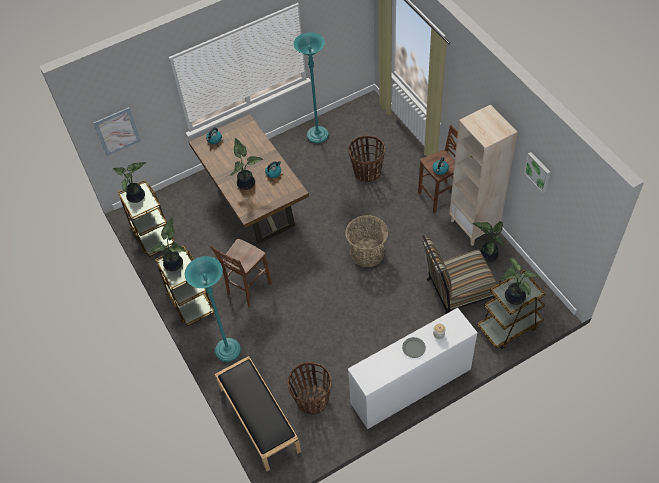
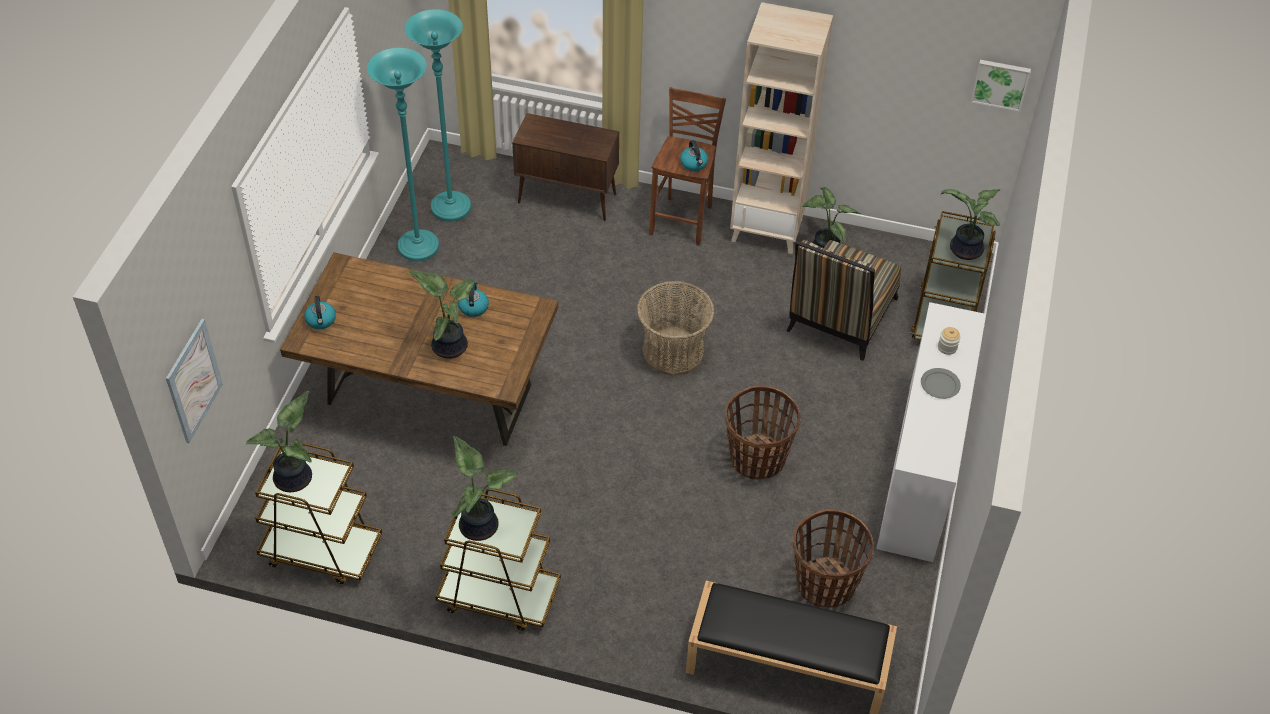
camera: 50 degrees left, 5 degrees down
turquoise floor lamp [185,256,241,362] -> turquoise floor lamp moved to [405,9,471,222]
brown stool [210,239,272,307] -> none
basket [348,135,385,182] -> basket moved to [725,386,801,480]
picture [524,152,550,193] -> picture moved to [971,60,1031,112]
none -> brown cabinet [512,113,619,221]

